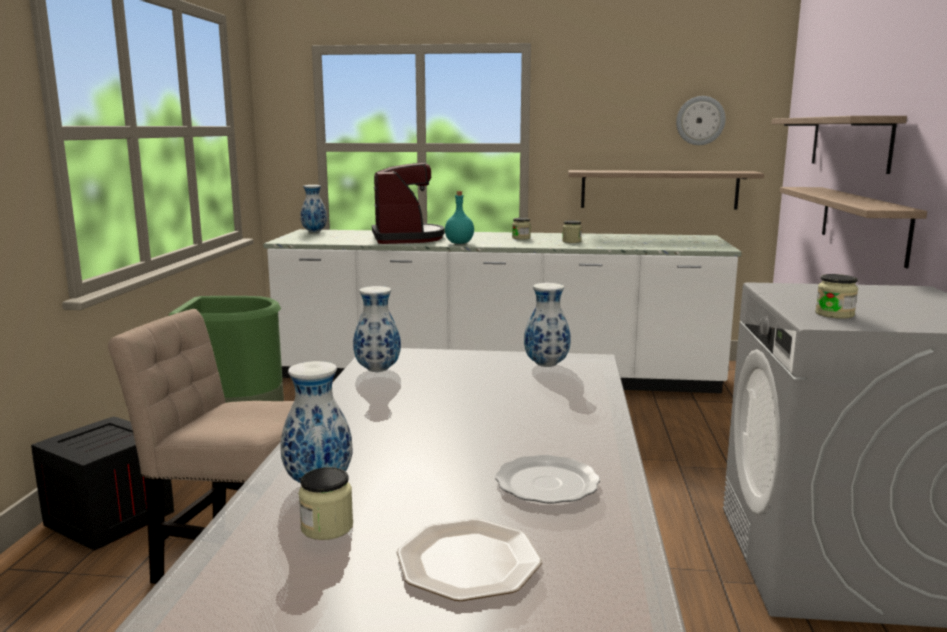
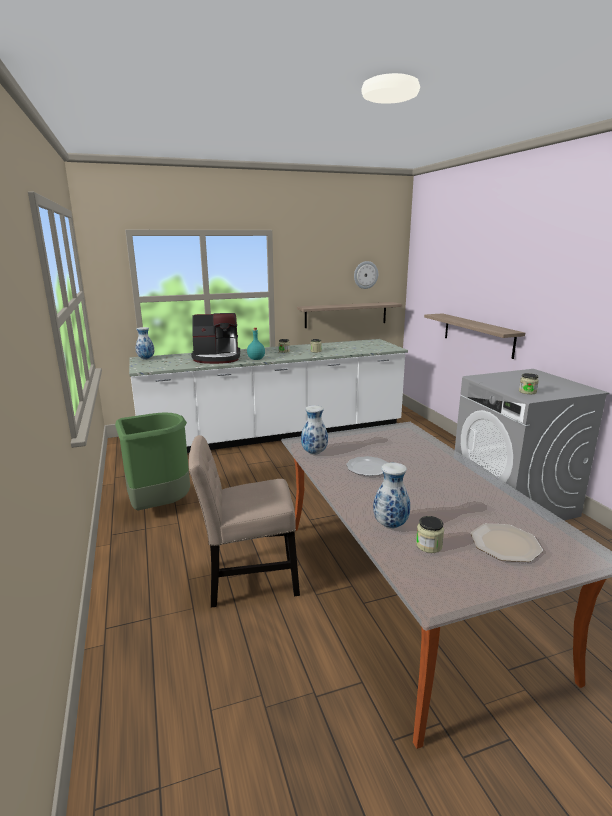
camera: 25 degrees left, 5 degrees up
crate [31,417,174,551] -> none
coffee machine [372,162,445,244] -> coffee machine turned 120 degrees clockwise [191,313,240,364]
plate [495,455,600,504] -> plate moved to [346,456,388,476]
vase [524,283,571,367] -> none
shelf [772,116,907,174] -> none

